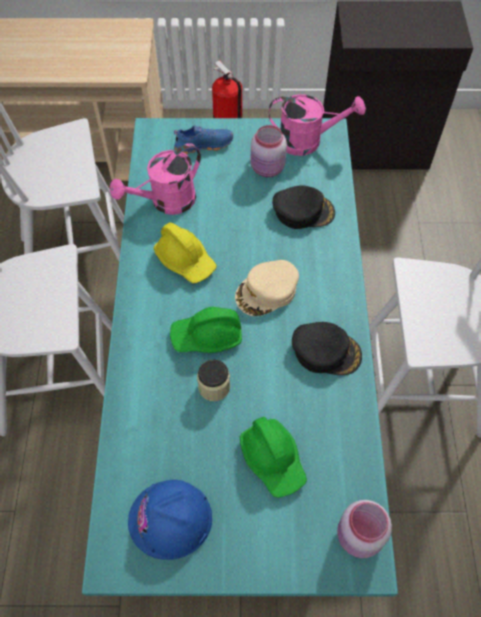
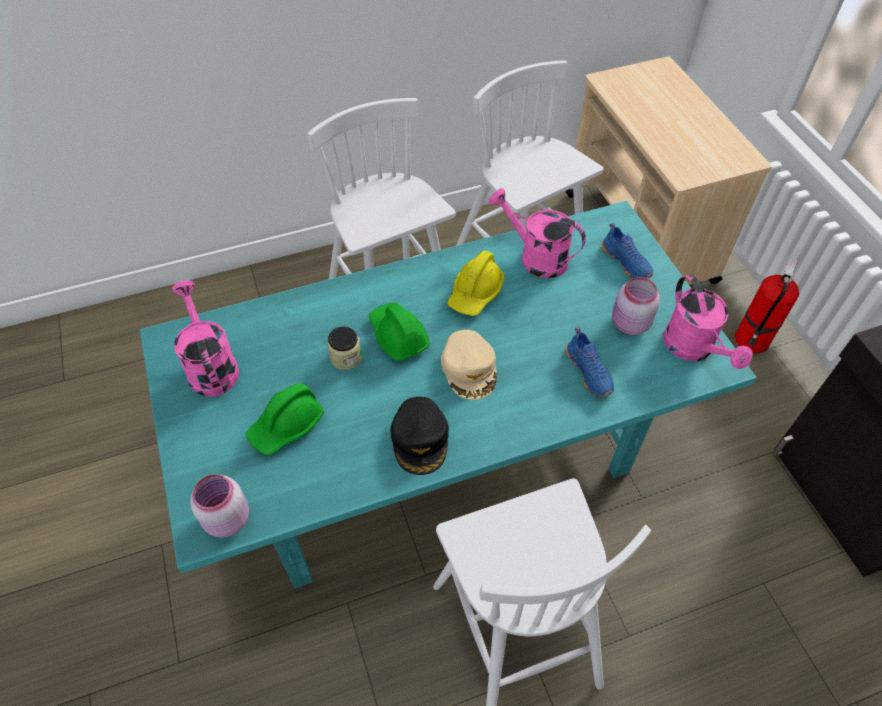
camera: 70 degrees right, 5 degrees down
blue hard hat [128,480,212,560] -> pink watering can [172,280,239,396]
beige cap [235,260,299,316] -> beige cap turned 135 degrees counterclockwise [441,330,497,400]
black cap [273,185,335,229] -> blue shoe [566,327,614,397]

